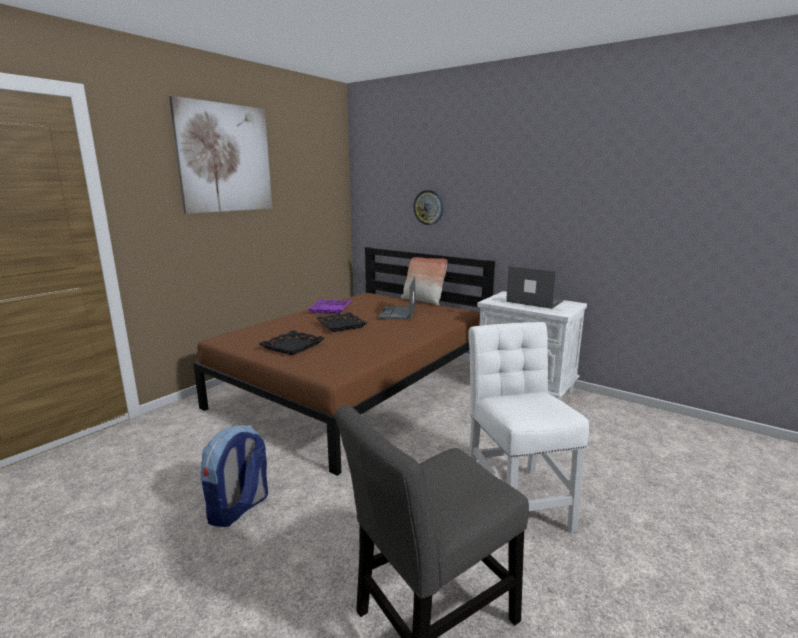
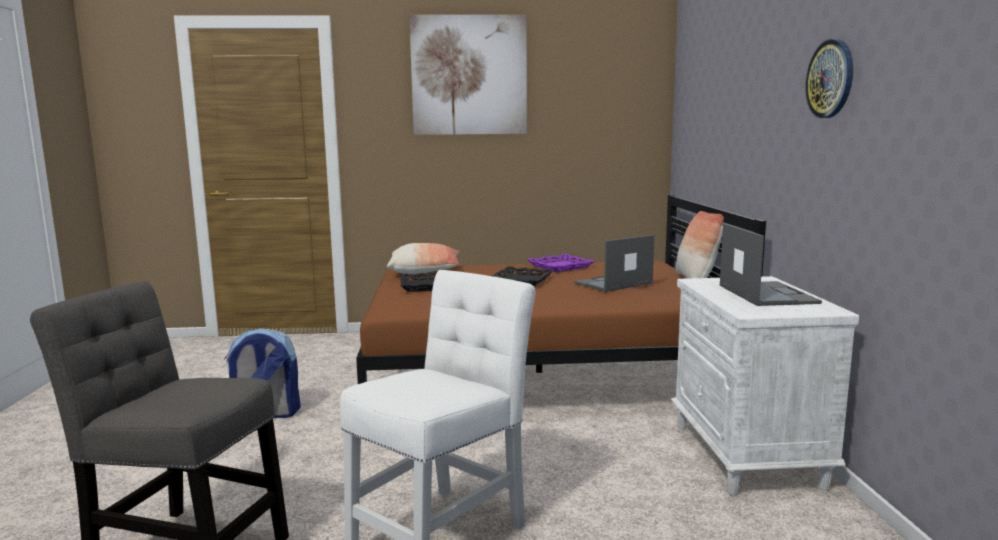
camera: 50 degrees right, 5 degrees down
wall clock [413,190,443,225] -> wall clock moved to [805,39,853,118]
none -> pillow [387,243,460,274]

